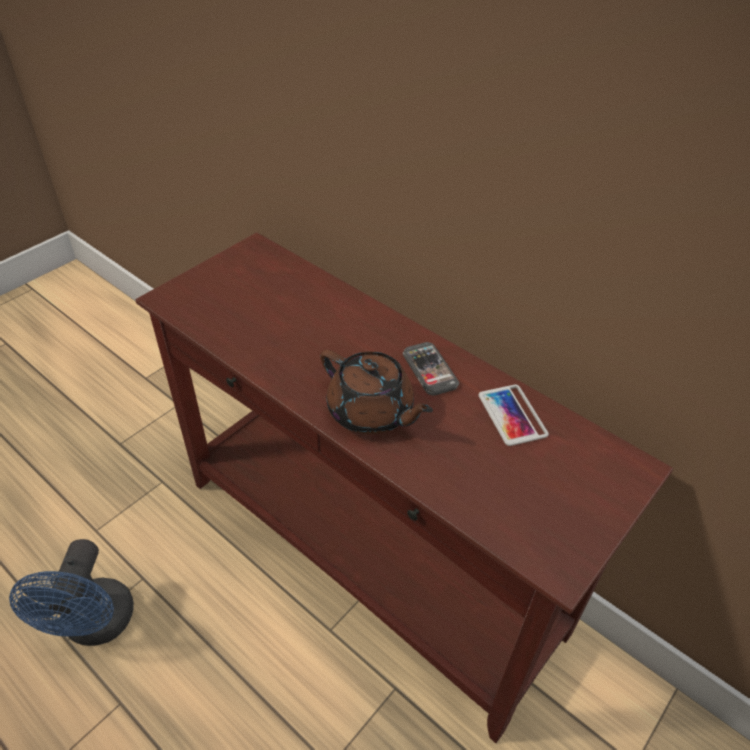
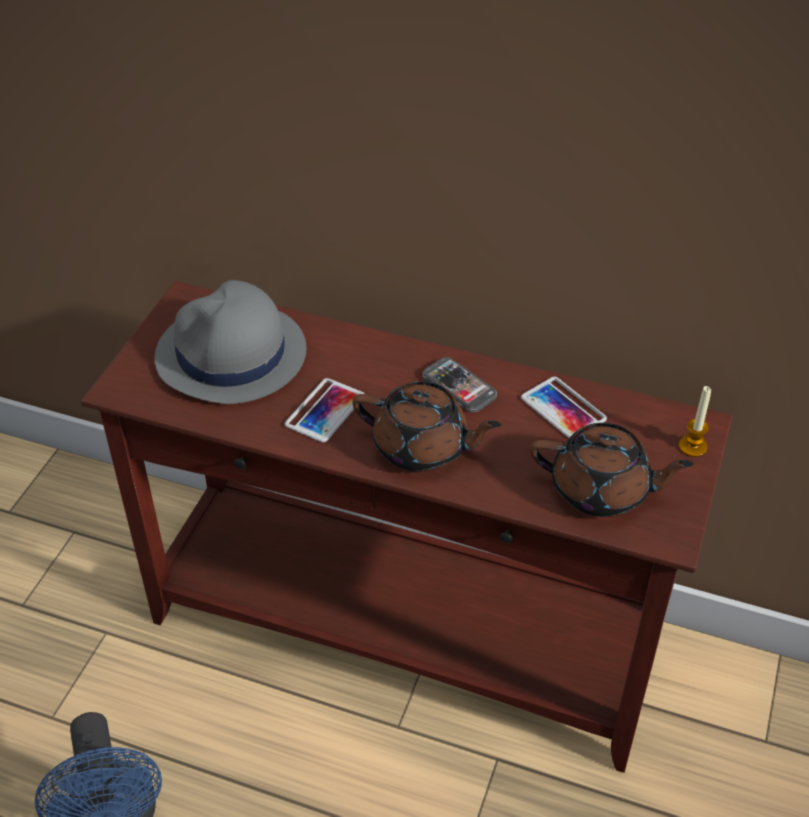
camera: 20 degrees left, 0 degrees up
none -> grey hat [155,280,306,404]
none -> phone [285,378,364,442]
none -> brown teapot [530,423,694,517]
none -> candle [679,386,711,457]

